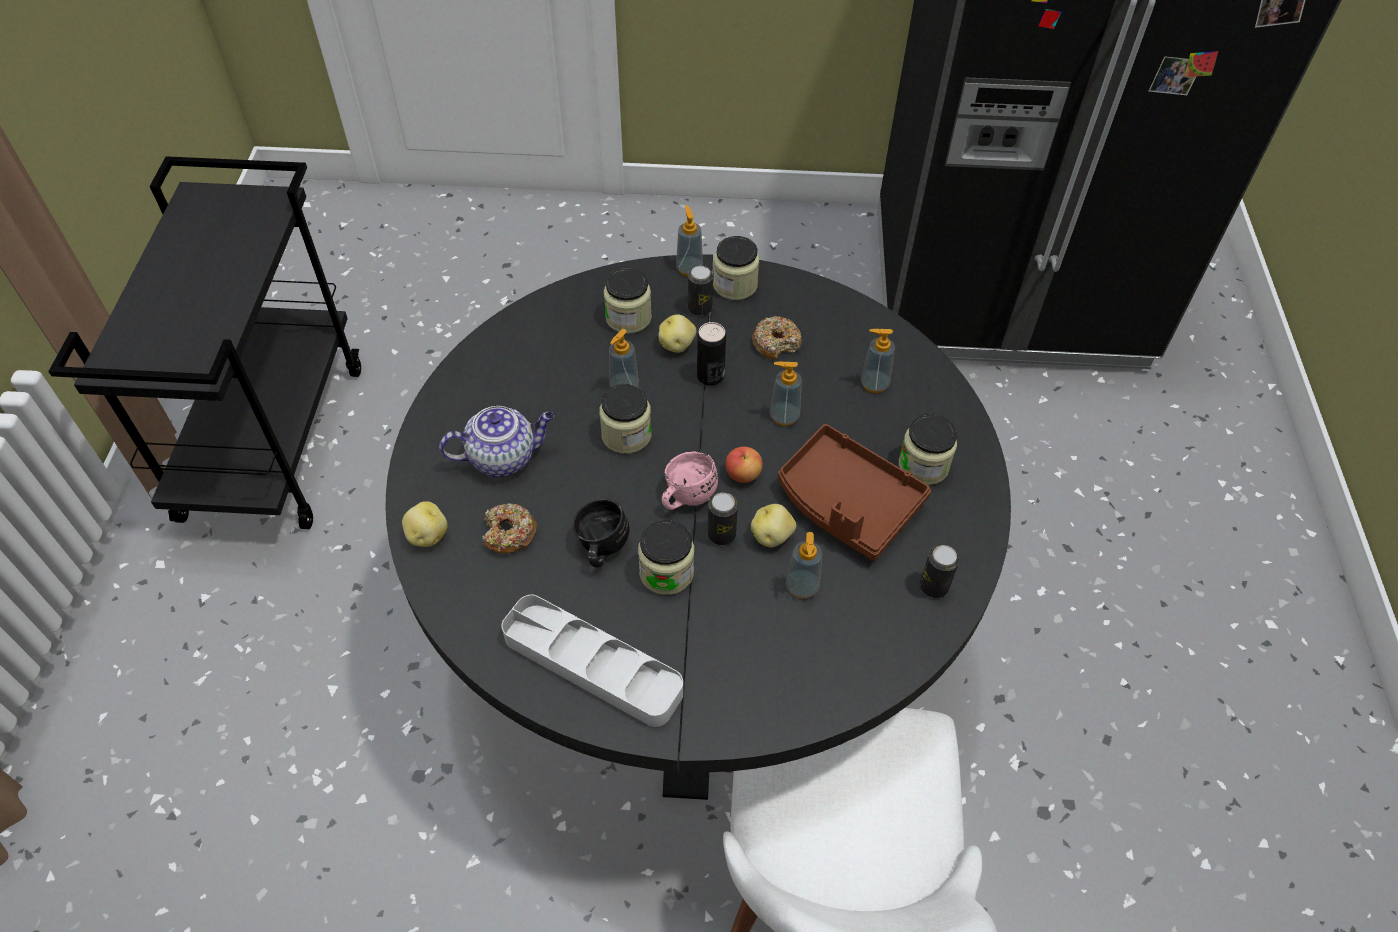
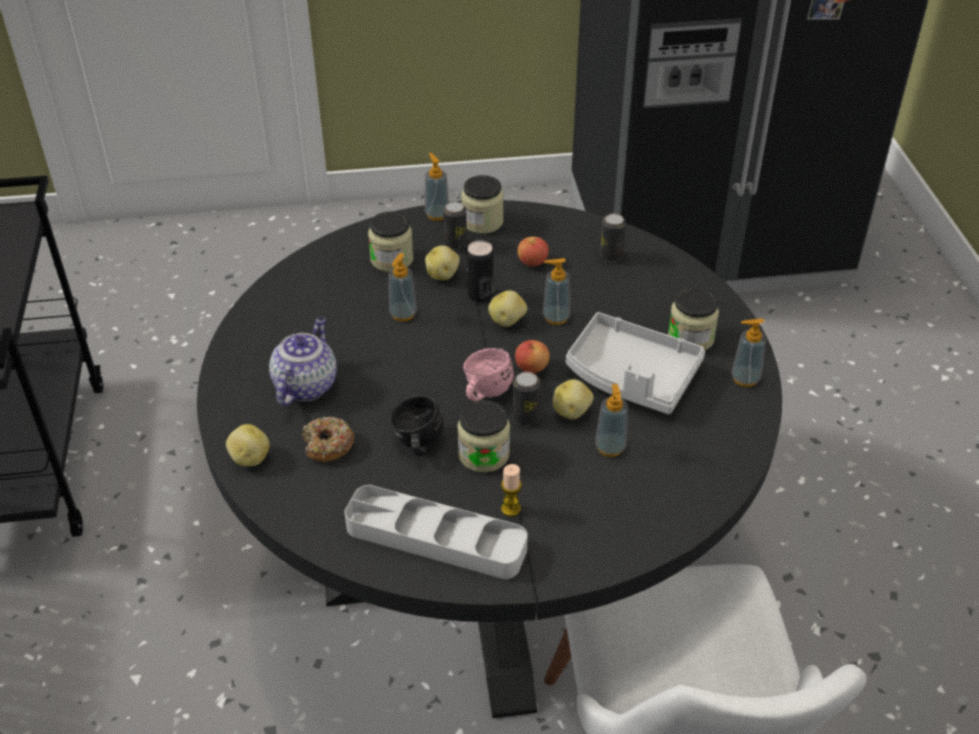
camera: 10 degrees left, 10 degrees down
teapot [439,406,554,477] -> teapot turned 45 degrees counterclockwise [269,317,337,406]
jar [599,384,651,454] -> none
donut [752,316,802,360] -> apple [517,237,549,267]
brown tray [778,424,931,561] -> grey tray [566,312,705,414]
soap dispenser [861,329,895,393] -> soap dispenser moved to [731,318,766,387]
can [920,545,959,598] -> can moved to [600,214,626,262]
none -> potato [488,291,527,327]
none -> candle [501,464,522,517]

